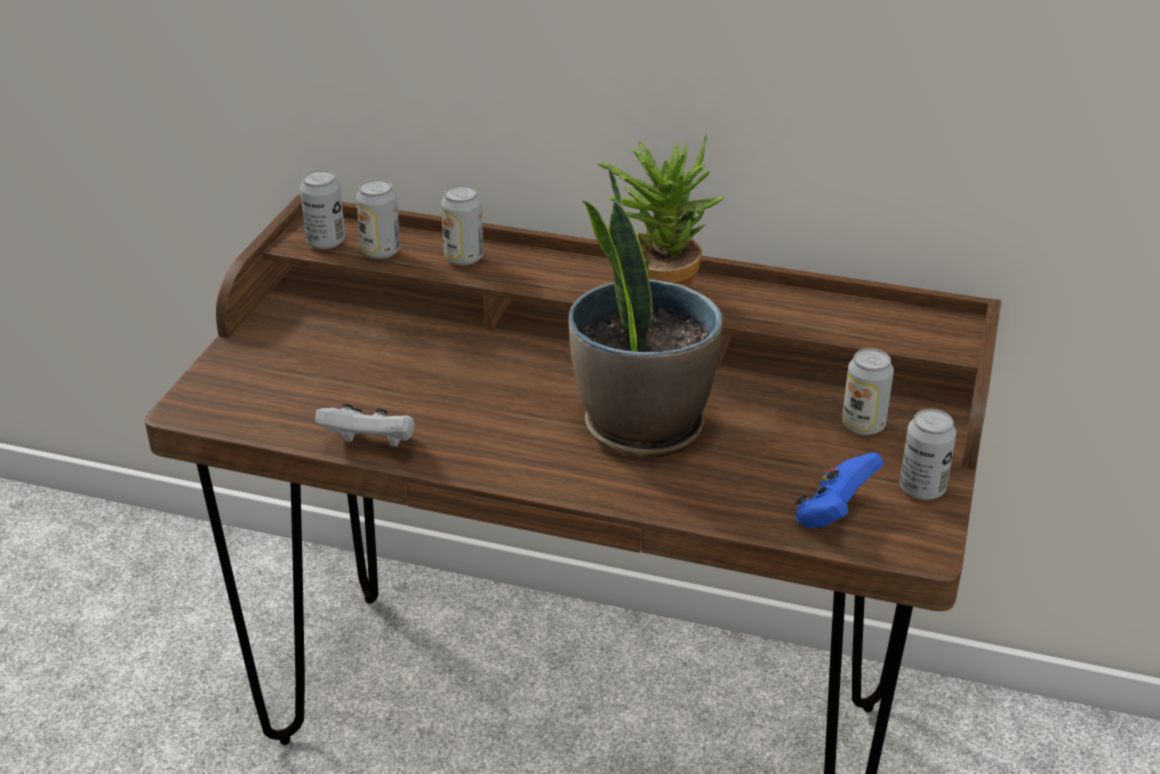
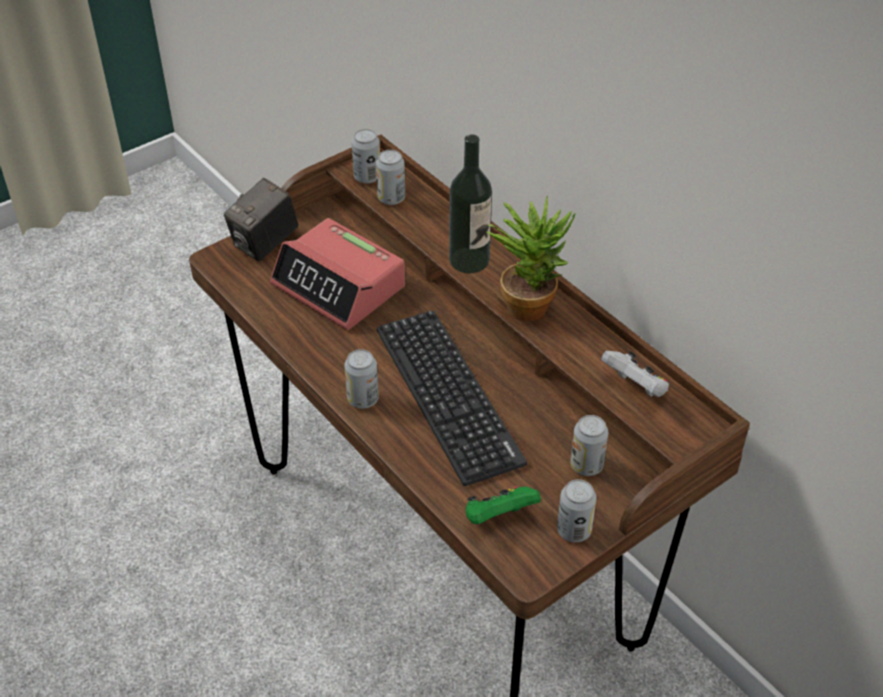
camera: 35 degrees right, 10 degrees up
white game controller [315,404,415,447] -> white game controller moved to [601,351,669,397]
can [441,185,484,265] -> can moved to [344,349,379,409]
potted plant [569,168,723,458] -> keyboard [376,310,527,486]
blue game controller [795,452,884,528] -> green game controller [466,486,541,524]
none -> camera [224,178,299,261]
none -> alarm clock [270,218,405,330]
none -> bottle [449,134,492,274]

